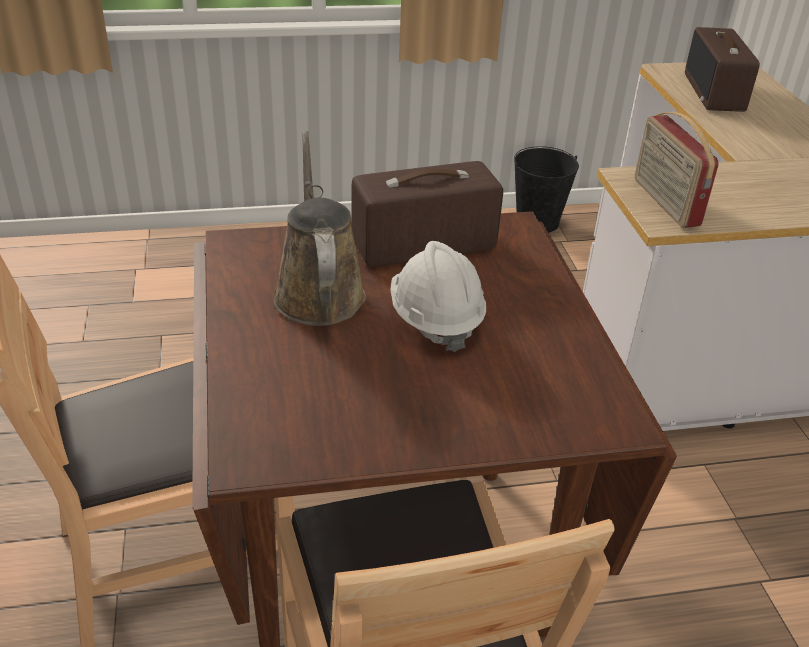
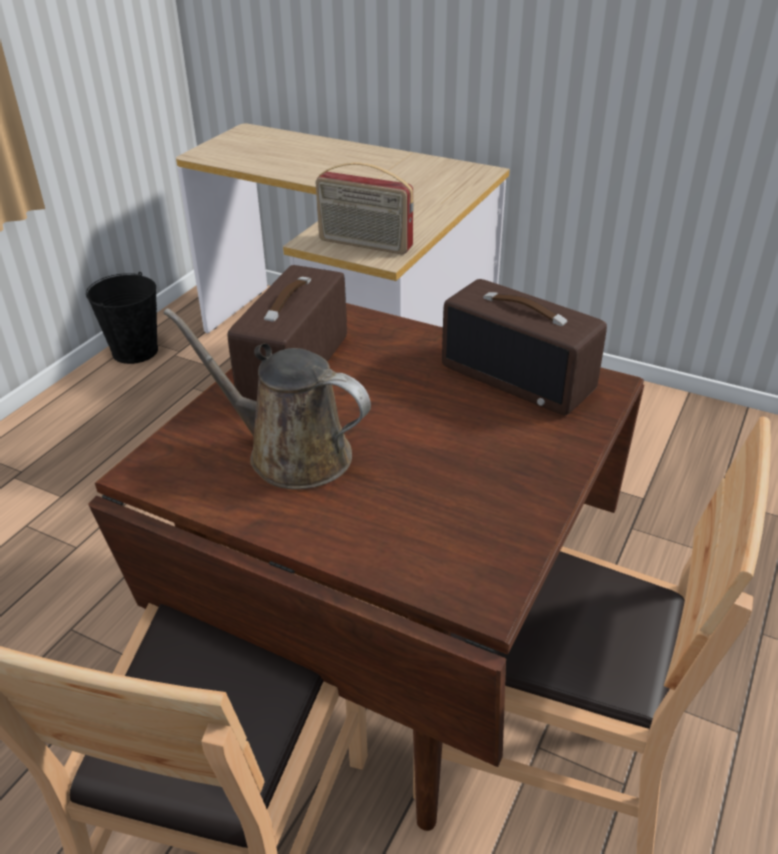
camera: 50 degrees left, 0 degrees up
white hard hat [391,241,486,352] -> none
radio [685,27,760,112] -> radio moved to [442,279,607,415]

